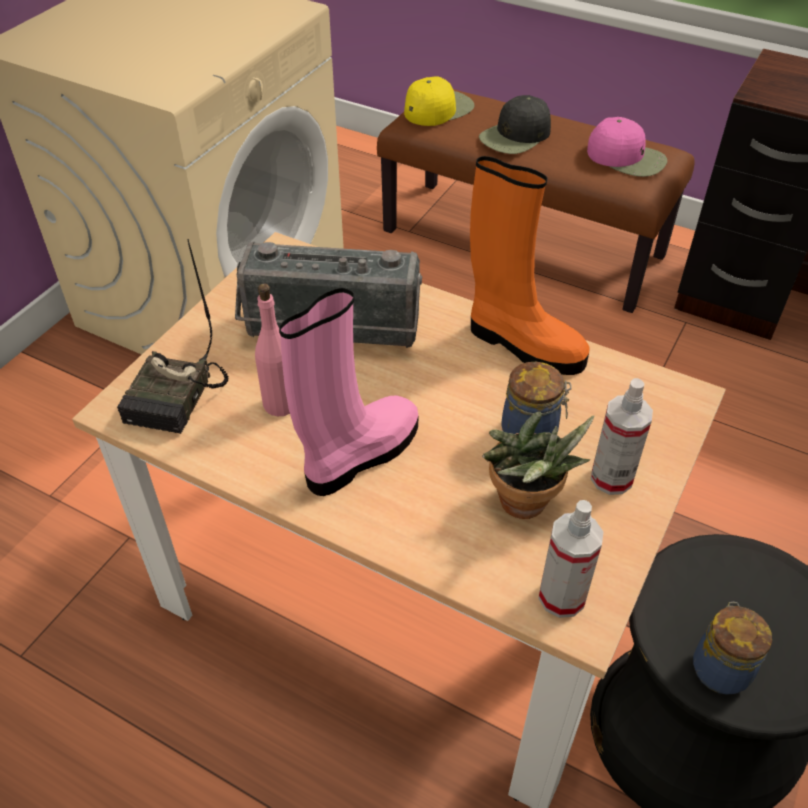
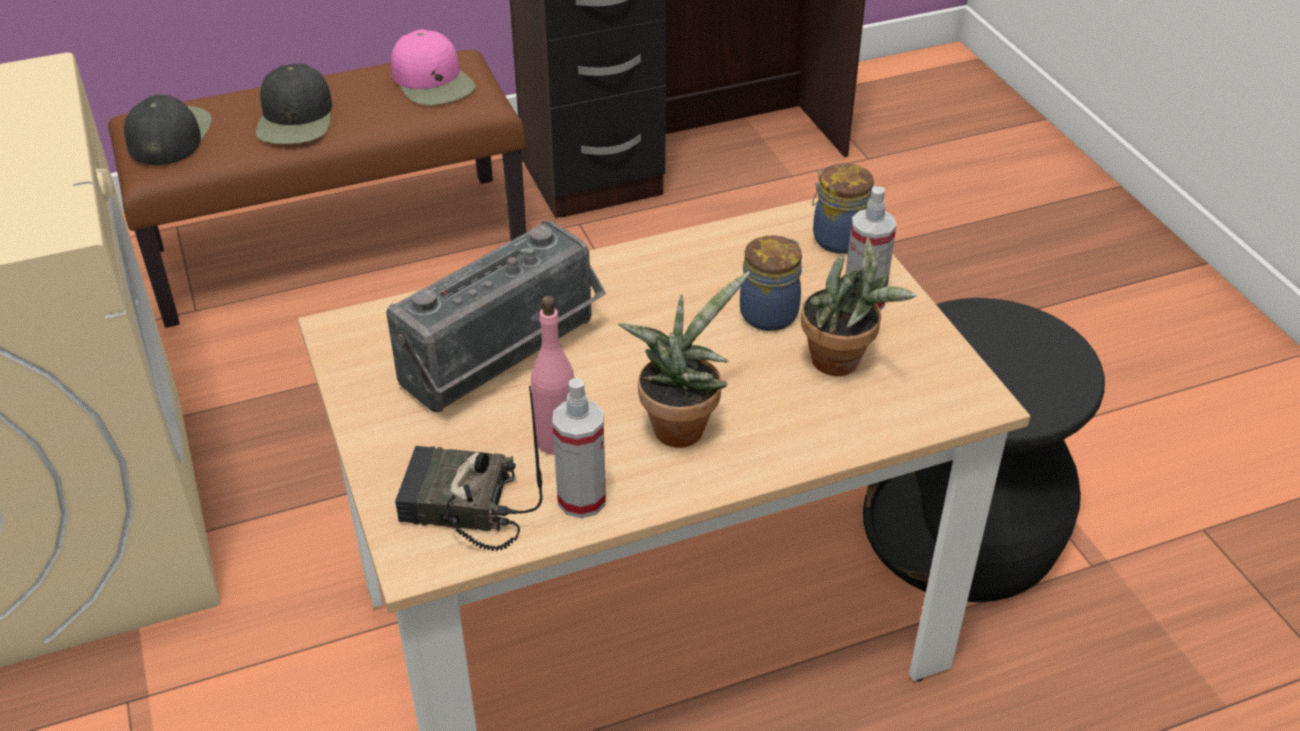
camera: 50 degrees left, 5 degrees down
radio [117,239,229,434] -> radio turned 135 degrees clockwise [395,386,543,551]
pink boot [279,288,418,496] -> potted plant [618,271,750,448]
yellow cap [404,76,475,126] -> black cap [124,95,212,166]
orange boot [470,156,590,375] -> none
spray bottle [538,500,603,618] -> spray bottle moved to [553,378,606,518]
pink cap [587,117,667,177] -> pink cap turned 75 degrees clockwise [391,29,476,105]
jar [693,602,772,695] -> jar moved to [812,164,874,254]

